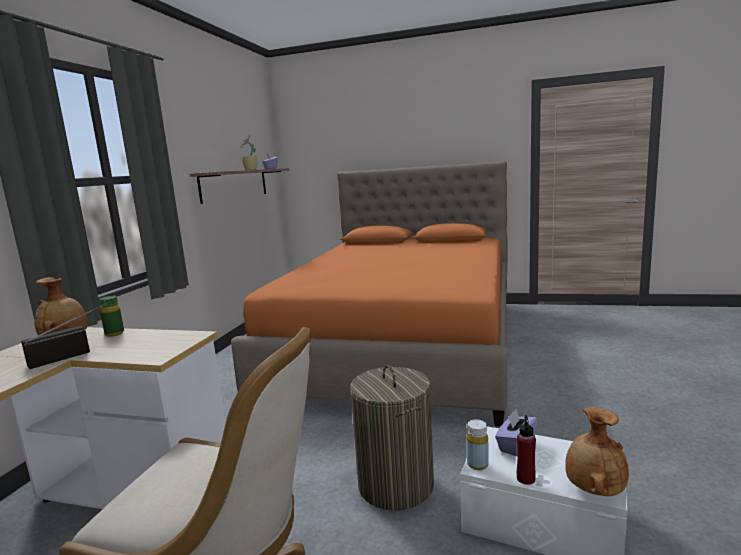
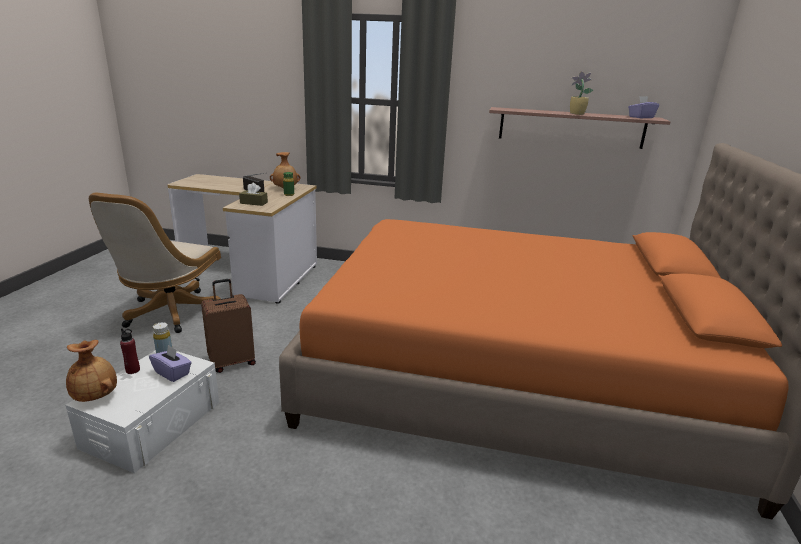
camera: 85 degrees right, 10 degrees up
laundry basket [350,365,434,511] -> brown suitcase [201,279,256,373]
none -> brown tissue box [239,183,268,206]

